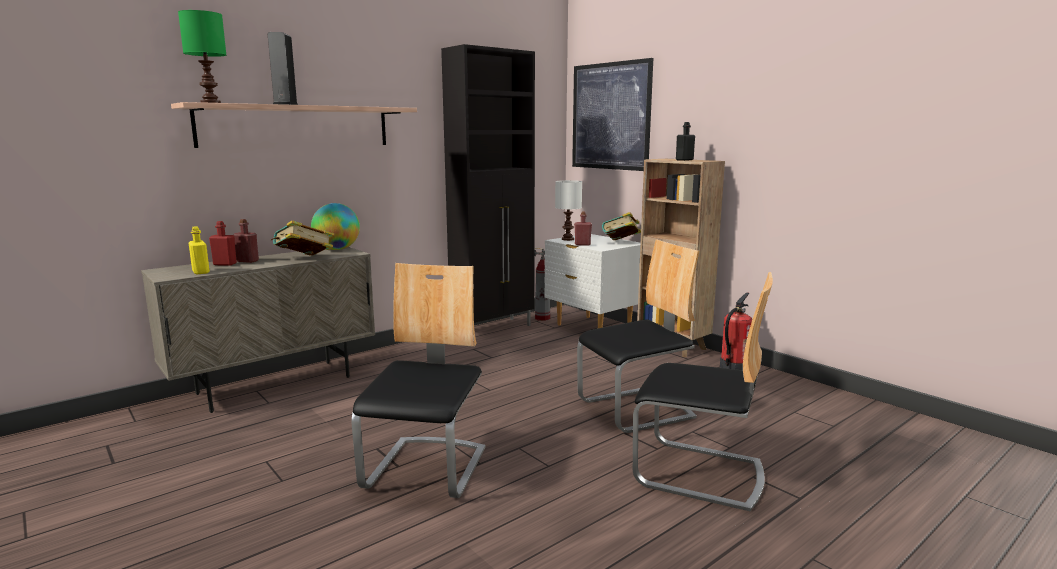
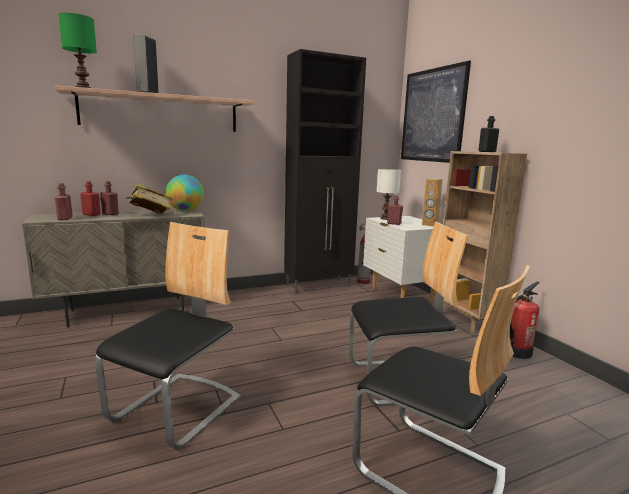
camera: 15 degrees right, 0 degrees up
yellow bottle [189,226,210,274] -> red bottle [55,183,73,220]
book [602,212,641,240] -> brown speaker [422,178,442,227]

